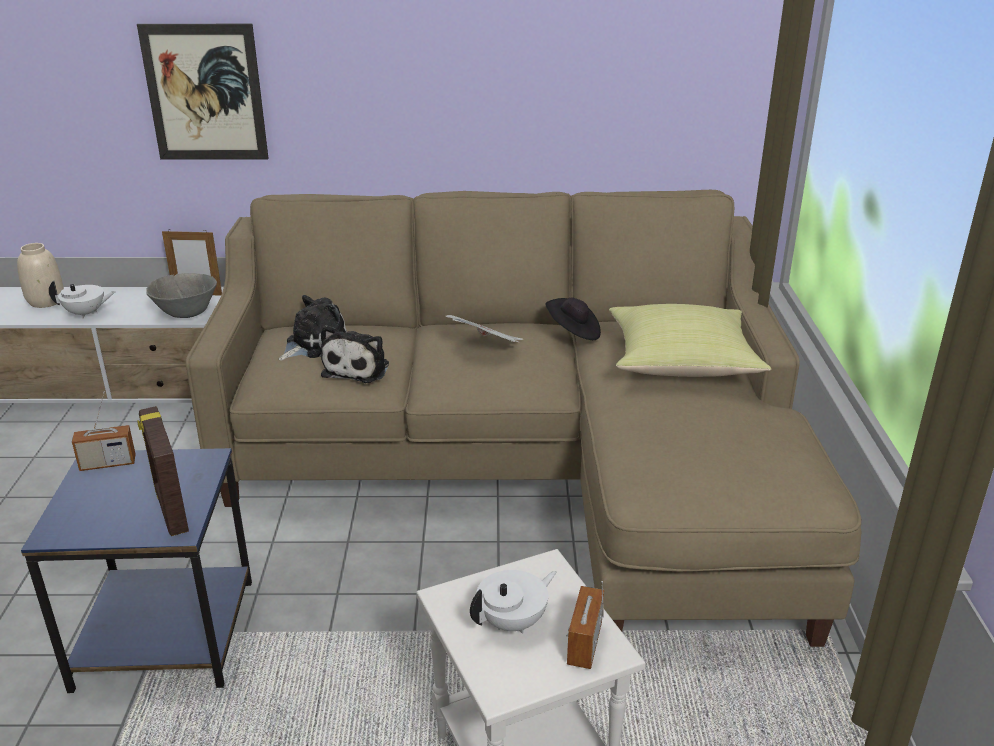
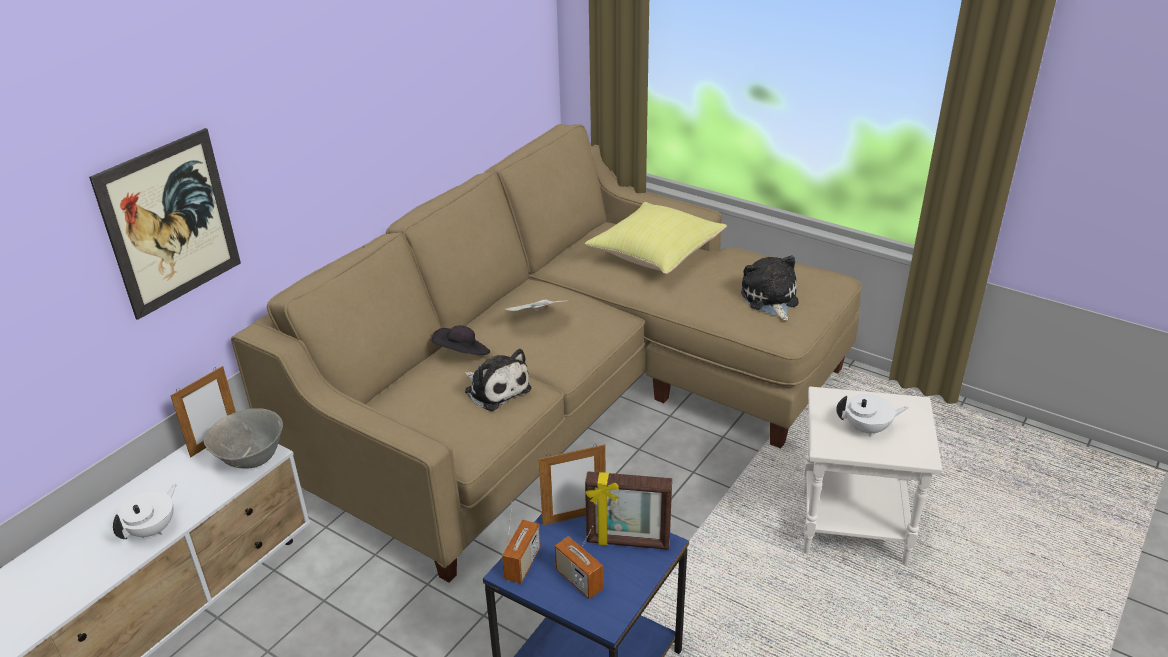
camera: 55 degrees left, 5 degrees up
beige vase [17,243,64,308] -> none
plush toy [279,295,347,361] -> plush toy moved to [741,255,799,321]
white teapot [470,570,557,634] -> white teapot turned 90 degrees clockwise [836,394,908,437]
black hat [545,297,601,340] -> black hat moved to [432,325,490,355]
radio [567,581,604,669] -> radio moved to [555,526,603,599]
none -> picture frame [539,444,605,526]

